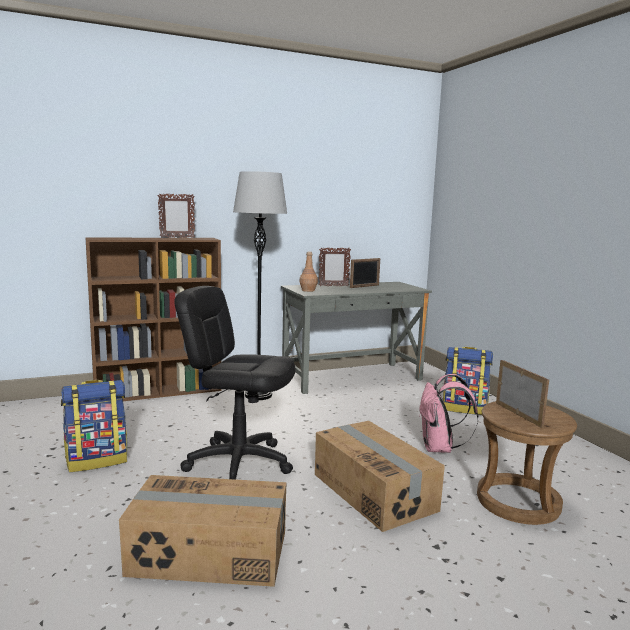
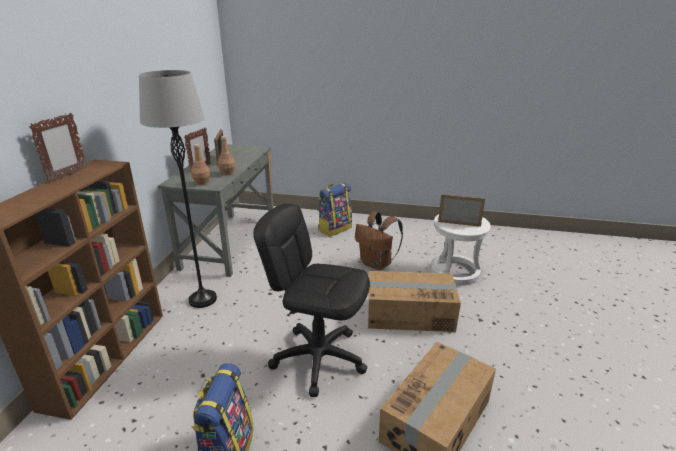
camera: 55 degrees left, 15 degrees up
black office chair [174,286,295,480] -> black office chair turned 60 degrees clockwise [253,203,370,397]
pink backpack [419,374,478,453] -> brown backpack [355,211,403,270]
brown stool [477,401,577,525] -> white stool [431,214,491,285]
none -> brown bottle [218,136,236,175]

